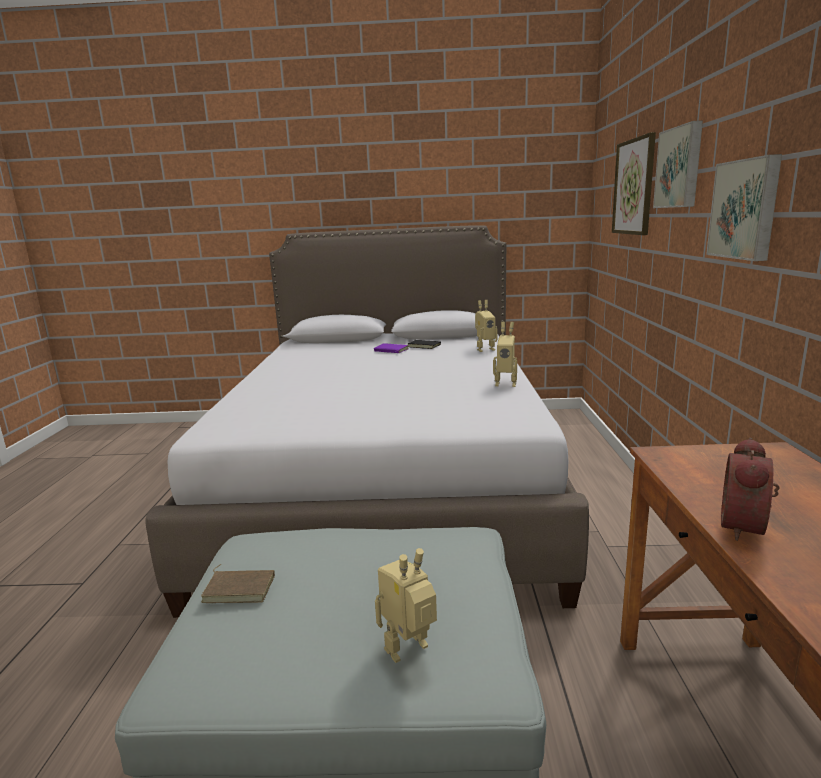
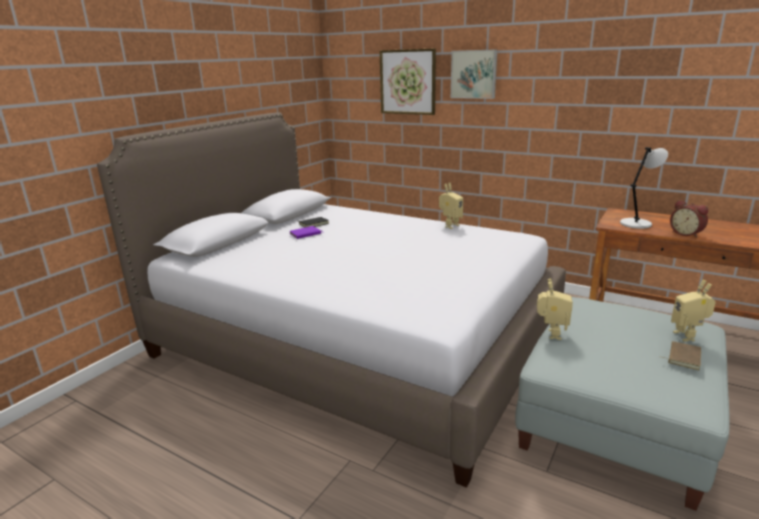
camera: 60 degrees left, 5 degrees up
brown book [201,564,275,603] -> brown book moved to [663,341,701,370]
toy robot [475,300,498,352] -> toy robot moved to [537,279,573,340]
picture [706,154,782,261] -> none
none -> grey table lamp [620,147,668,229]

